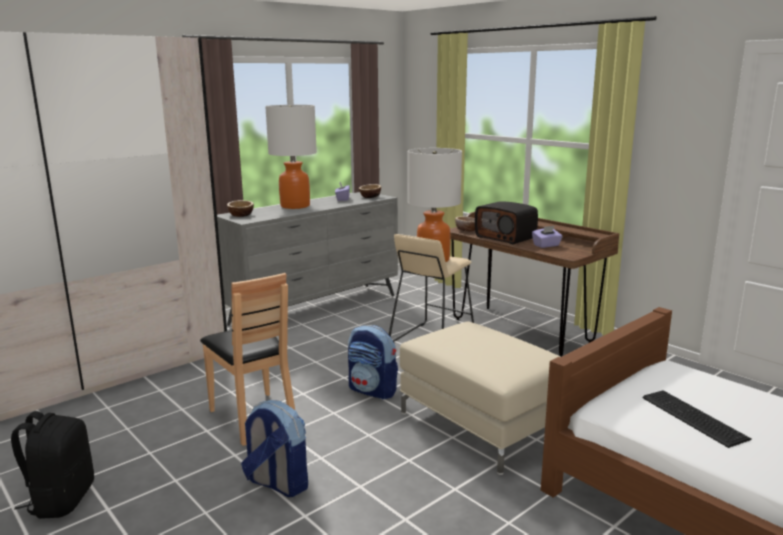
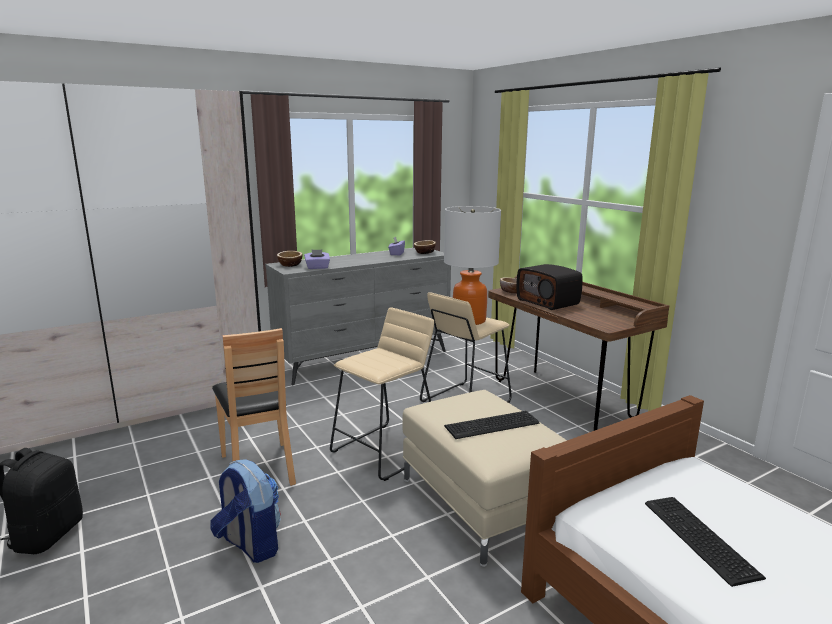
camera: 10 degrees right, 0 degrees up
table lamp [265,105,317,209] -> none
backpack [348,325,398,400] -> beige stool [330,307,434,481]
purple tissue box [532,226,563,248] -> purple tissue box moved to [304,250,330,269]
none -> keyboard [444,411,539,439]

